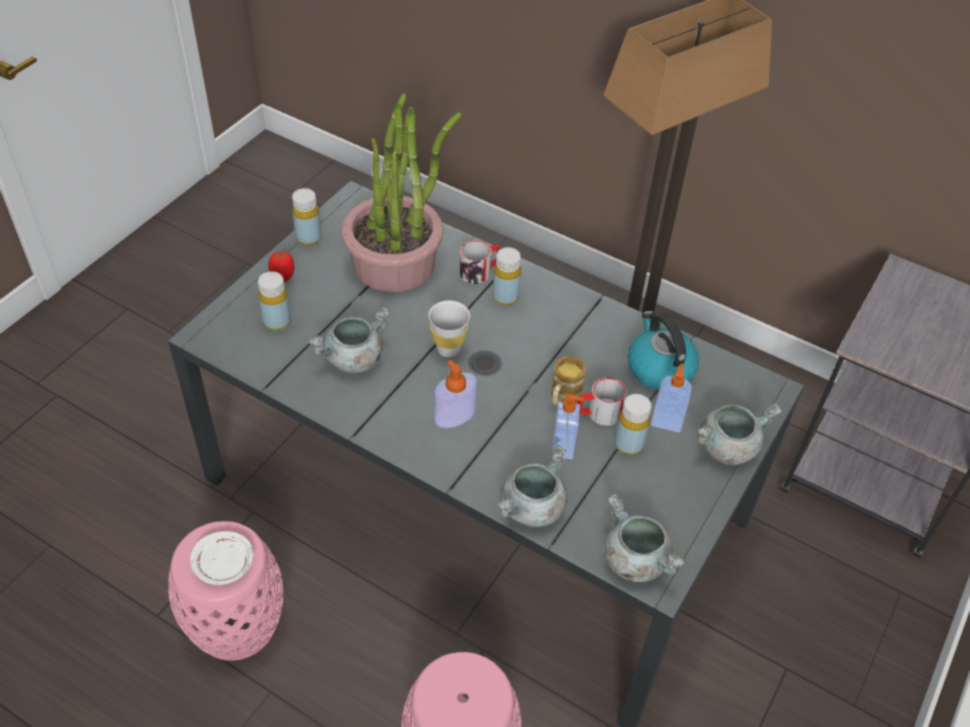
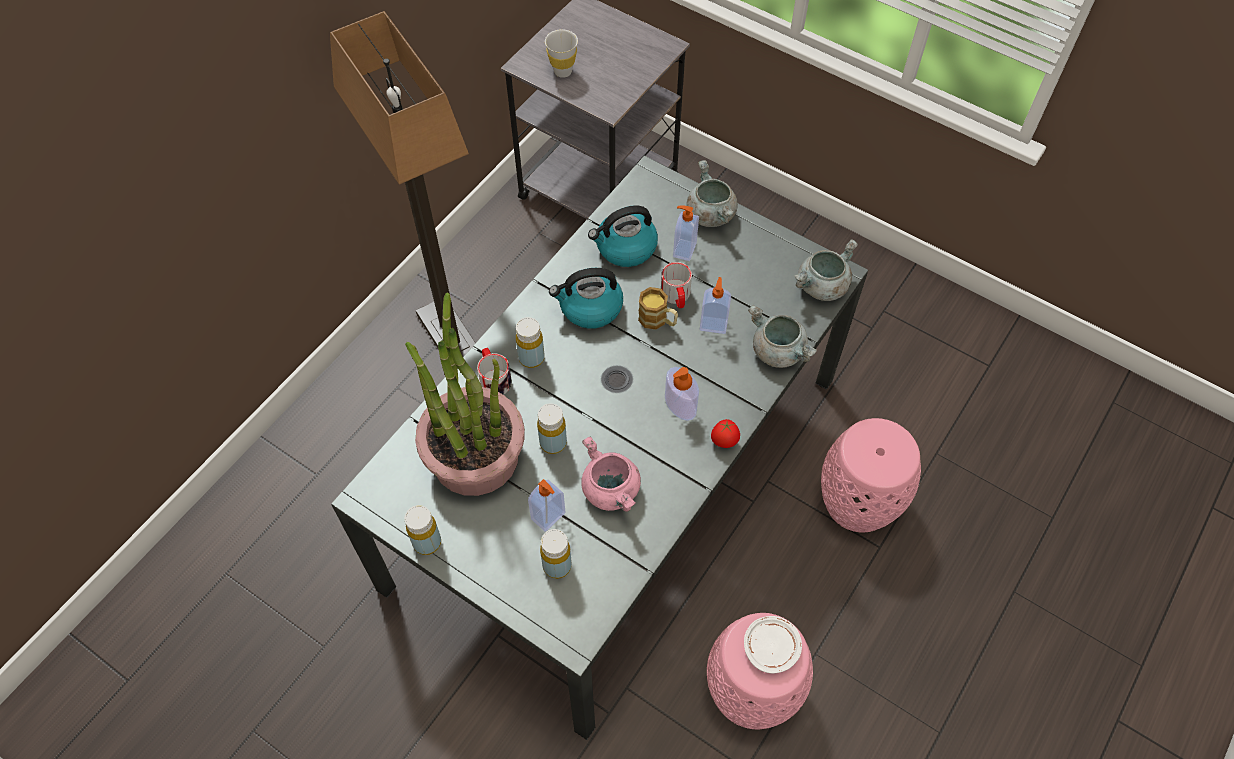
camera: 85 degrees left, 10 degrees up
tomato [268,251,294,282] -> tomato moved to [711,419,740,448]
grey cooking pot [308,306,390,373] -> pink cooking pot [581,437,641,512]
white cup [428,300,470,357] -> white cup moved to [545,29,578,78]
yellow bottle [614,394,651,455] -> yellow bottle moved to [537,403,567,454]
none -> soap dispenser [528,479,565,532]
none -> kettle [549,268,623,329]

